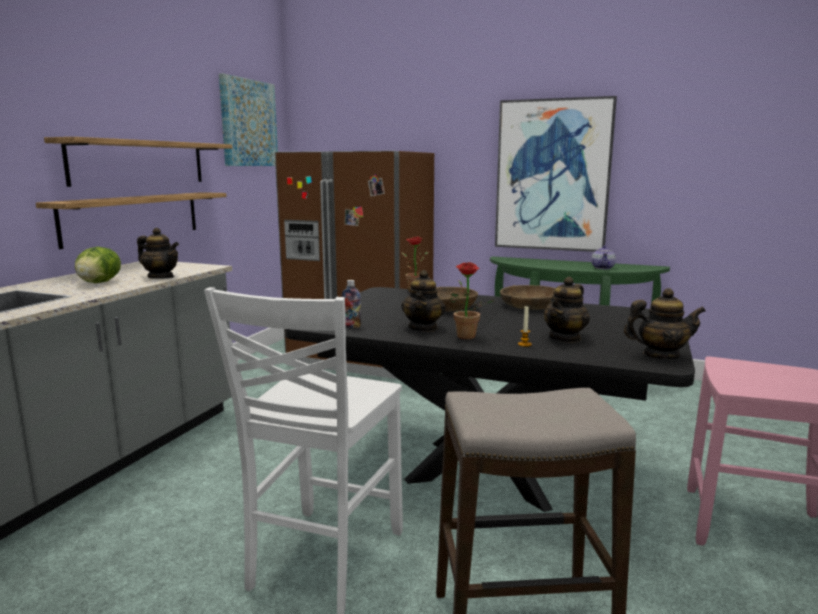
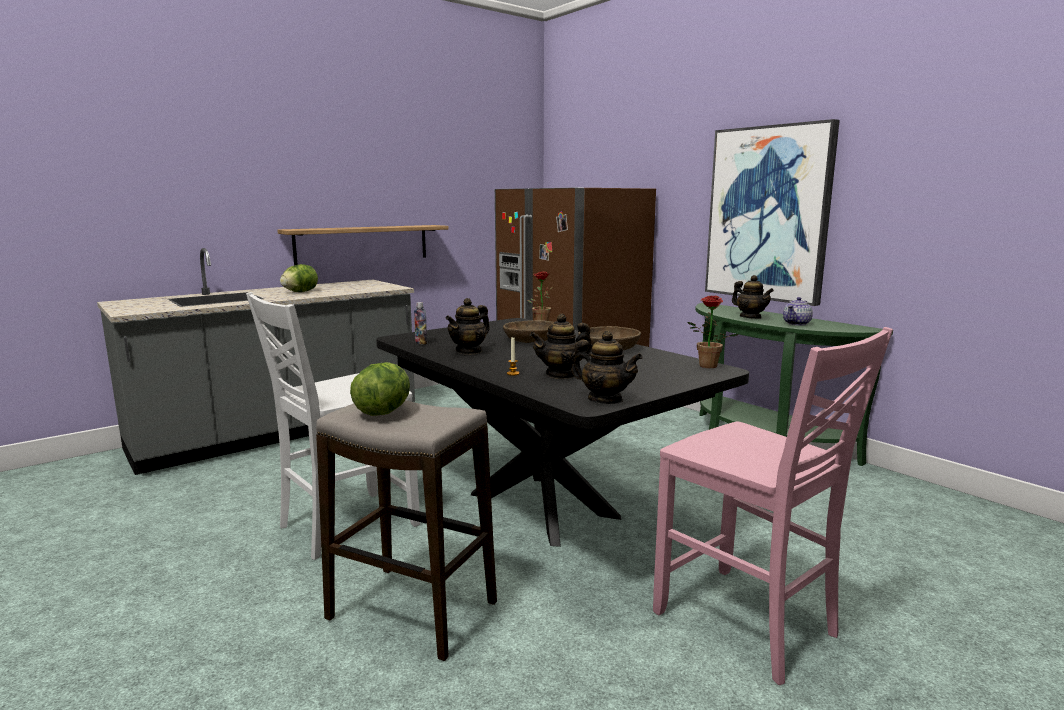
camera: 30 degrees right, 0 degrees up
shelf [44,137,232,187] -> none
teapot [137,228,179,279] -> teapot moved to [732,275,774,319]
picture [219,73,278,166] -> none
potted plant [449,262,495,339] -> potted plant moved to [688,296,738,368]
none -> lettuce [350,362,410,416]

